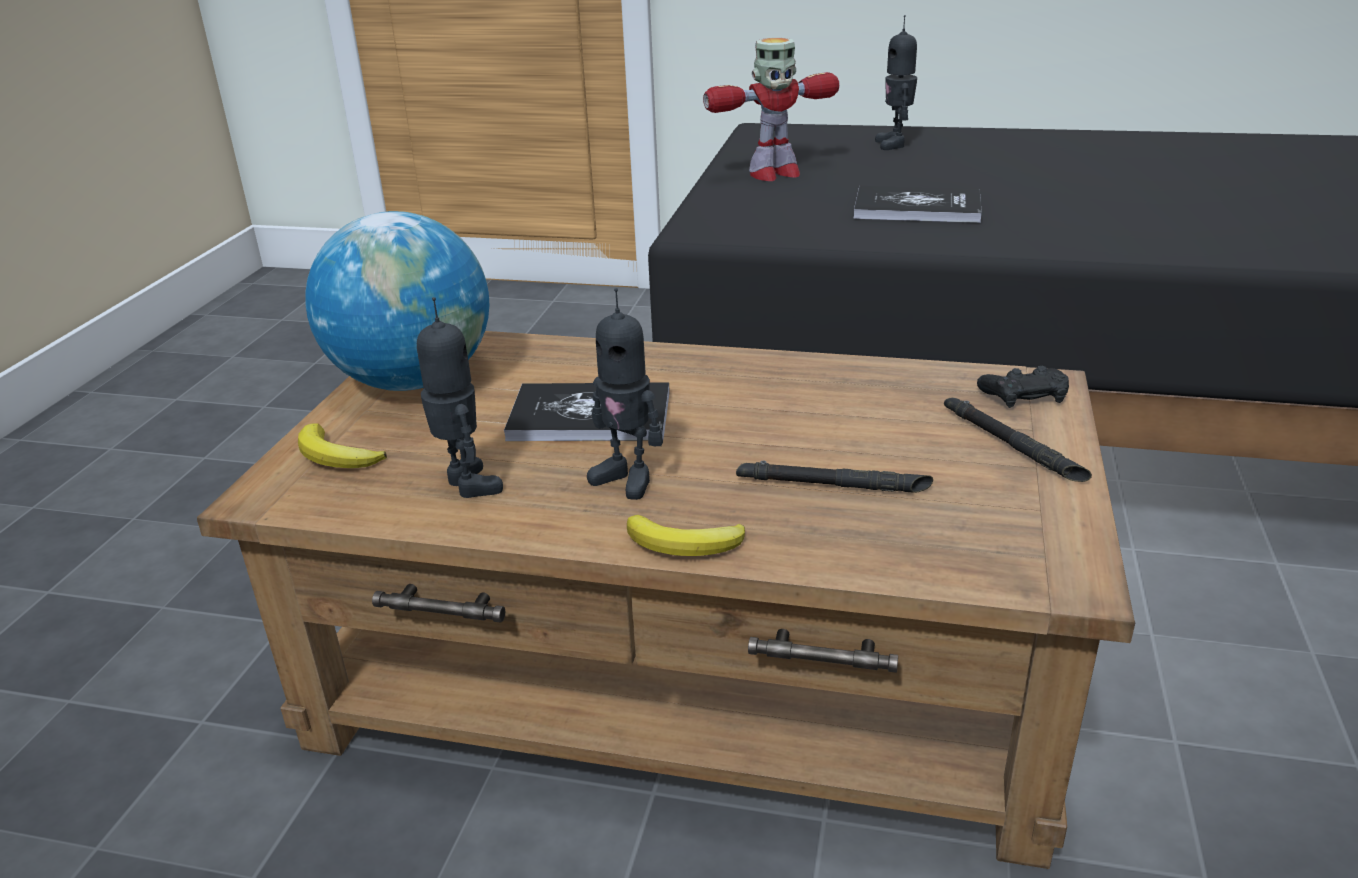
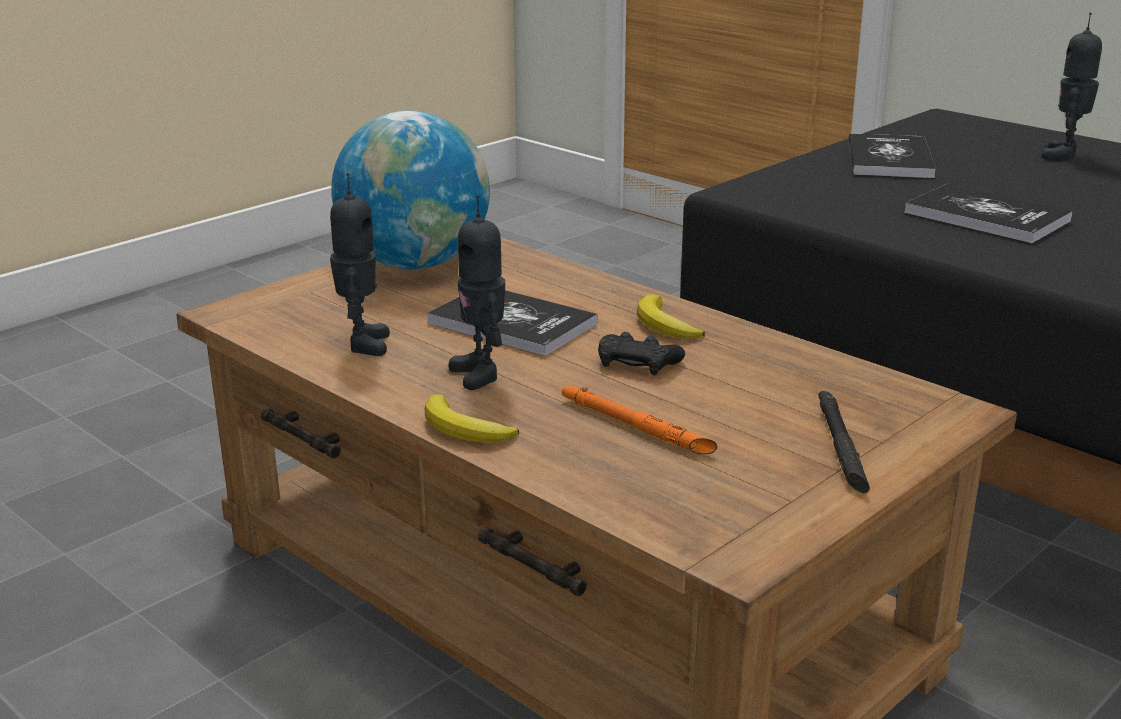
camera: 30 degrees right, 5 degrees down
banana [298,423,387,468] -> banana moved to [637,294,705,339]
toy robot [703,38,839,181] -> book [848,133,936,178]
black flashlight [736,460,933,493] -> orange flashlight [561,386,717,454]
black game controller [977,366,1069,408] -> black game controller moved to [598,332,685,376]

